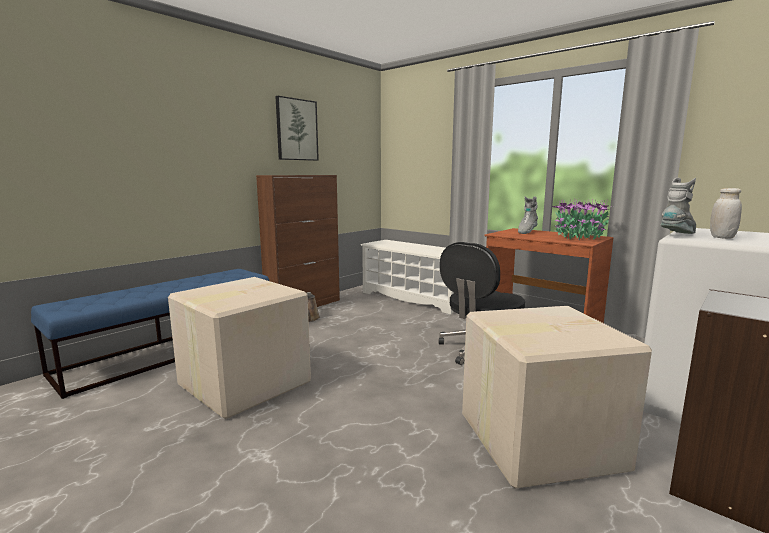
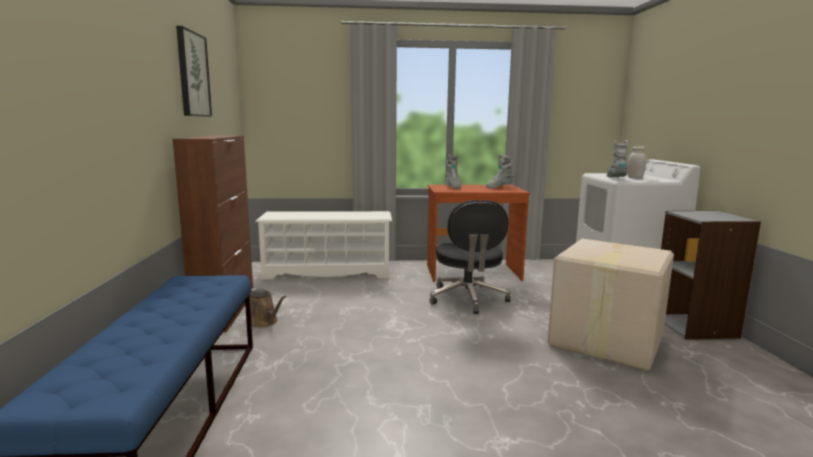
camera: 45 degrees left, 0 degrees up
cardboard box [168,277,311,419] -> none
potted plant [552,199,612,241] -> grey boot [486,155,515,189]

